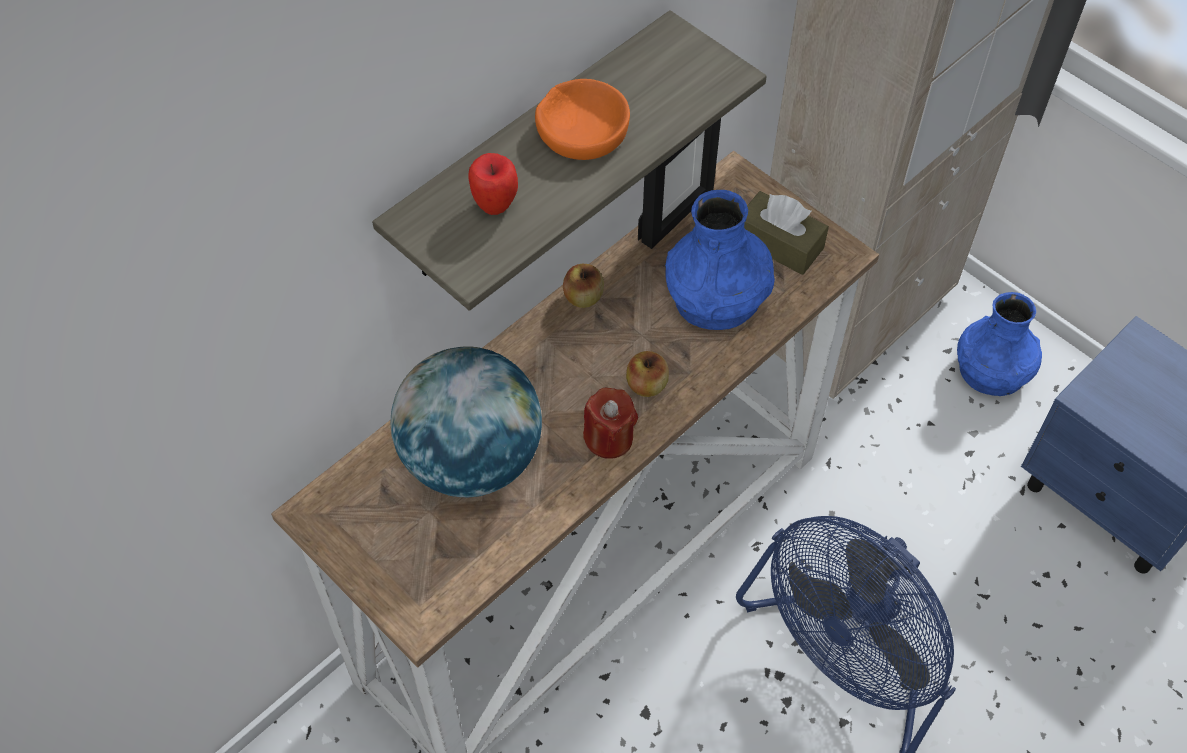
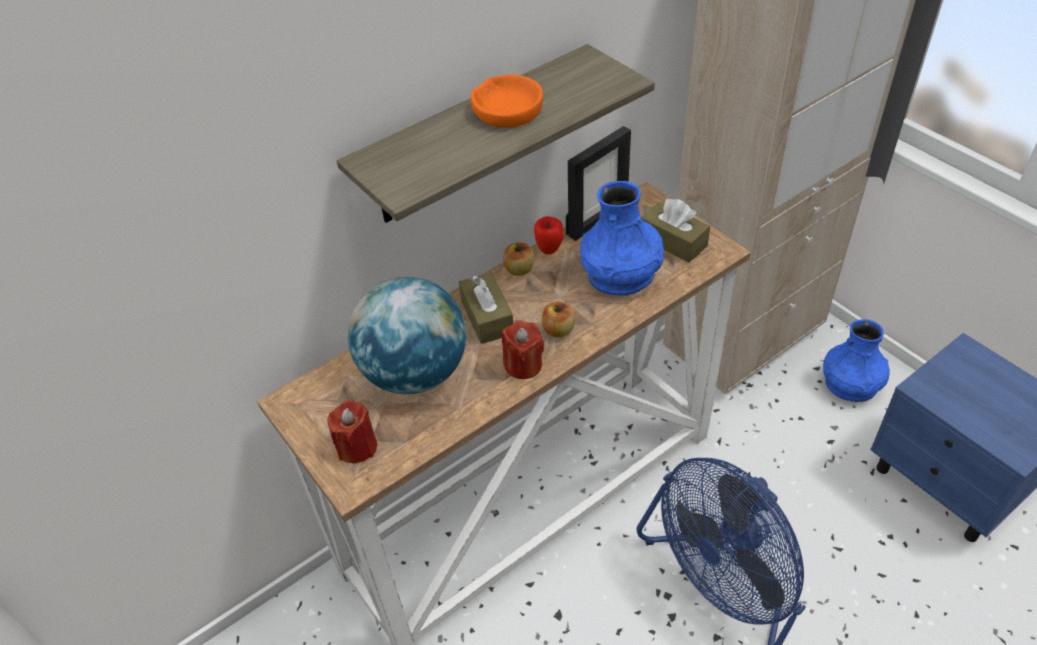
camera: 10 degrees right, 10 degrees down
apple [468,153,518,215] -> apple moved to [534,216,564,254]
none -> red candle [327,400,377,463]
none -> brown tissue box [459,272,513,344]

